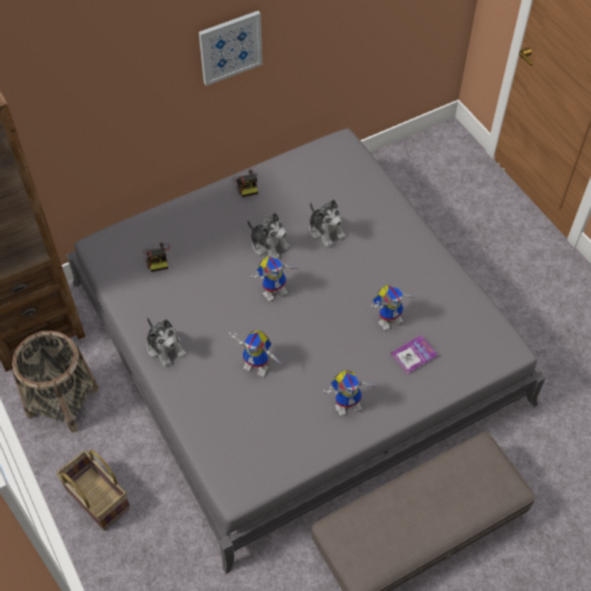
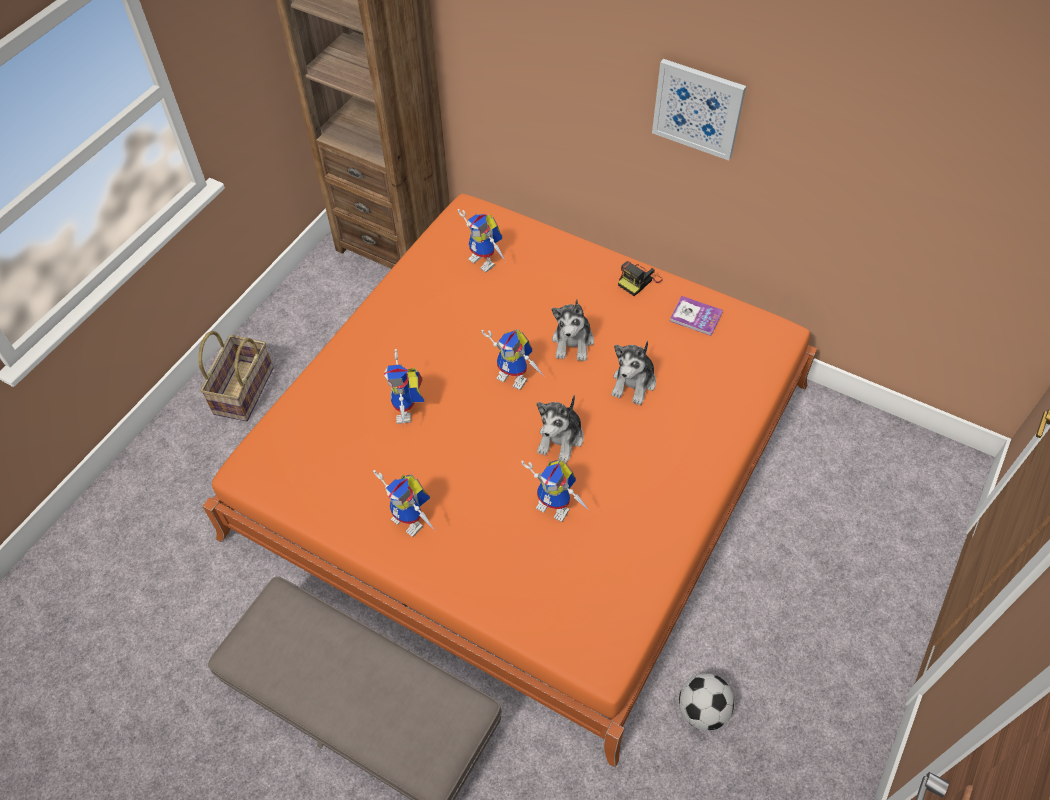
camera: 60 degrees right, 0 degrees up
basket [12,331,99,433] -> none
grey bed [67,128,546,574] -> orange bed [202,194,818,767]
camera [143,242,170,272] -> toy robot [458,209,506,272]
plush toy [147,317,186,367] -> plush toy moved to [537,395,584,463]
book [391,335,438,374] -> book moved to [670,296,723,336]
none -> football [679,673,734,731]

